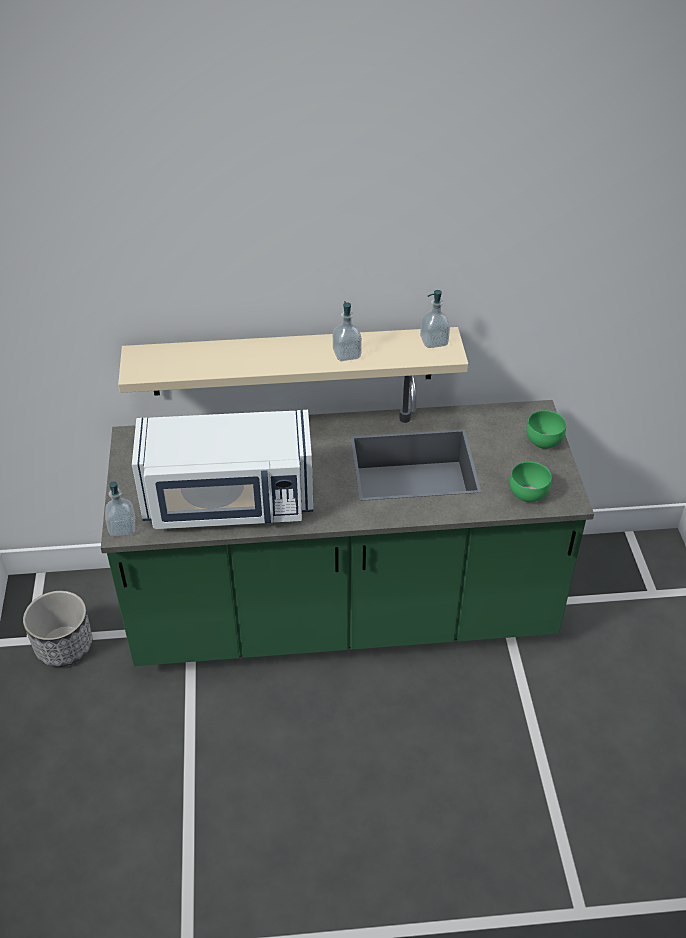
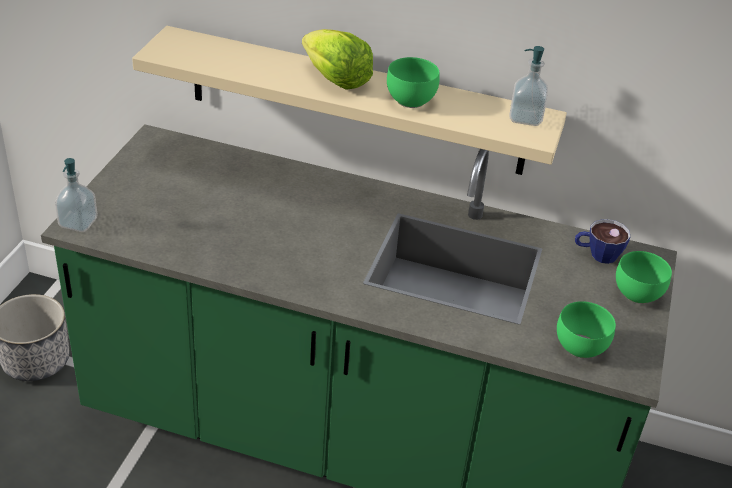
camera: 20 degrees right, 5 degrees down
white microwave [132,410,313,529] -> none
soap dispenser [333,301,362,361] -> green bowl [387,57,440,108]
none -> lettuce [302,29,373,90]
none -> cup [575,219,630,264]

